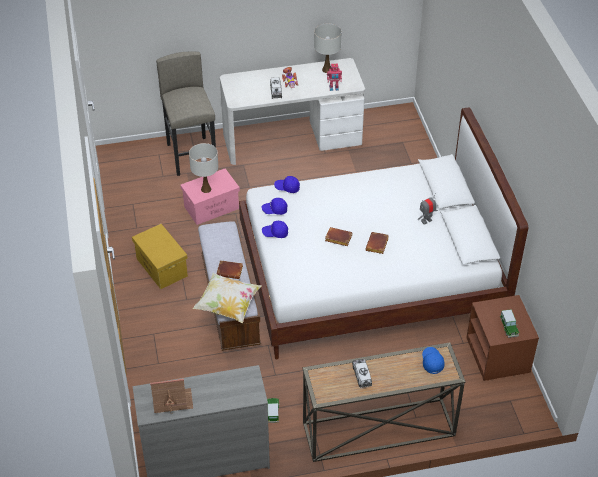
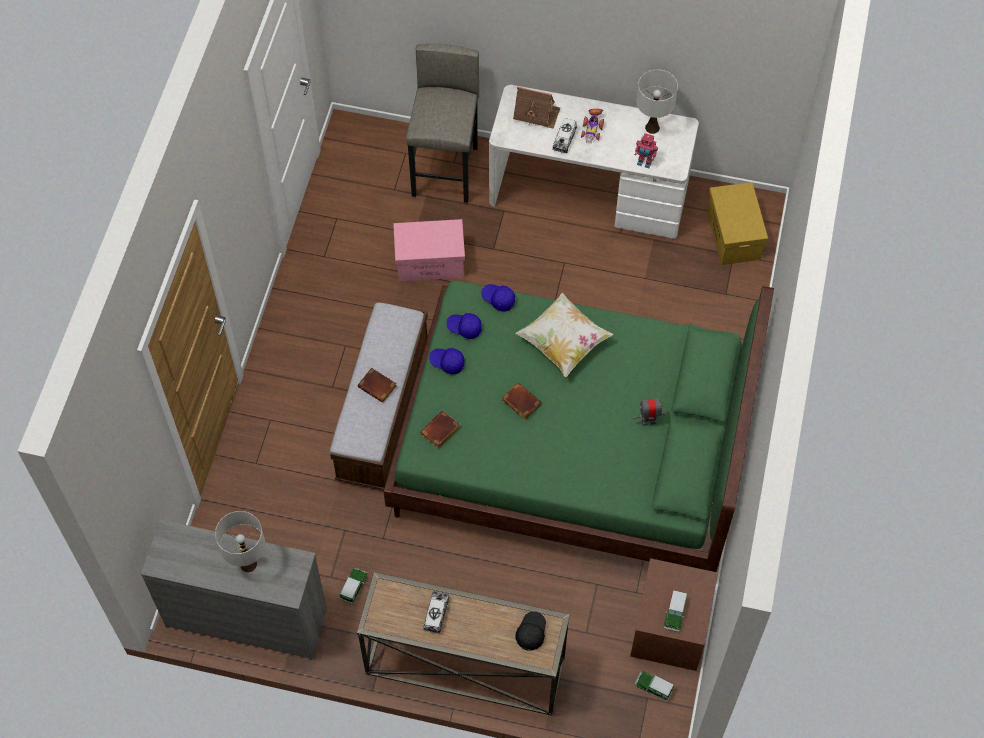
camera: 25 degrees right, 15 degrees up
yellow storage box [132,224,188,289] -> yellow storage box moved to [707,182,768,265]
toy house [150,379,193,414] -> toy house moved to [513,86,560,129]
white table lamp [189,143,218,193] -> white table lamp moved to [215,511,265,572]
pillow [192,273,262,323] -> pillow moved to [515,293,613,377]
white bed [239,107,528,360] -> green bed [383,281,774,572]
brown book [365,232,389,254] -> brown book moved to [420,411,460,448]
blue cap [422,347,445,374] -> black cap [515,611,546,651]
none -> toy car [634,671,674,701]

